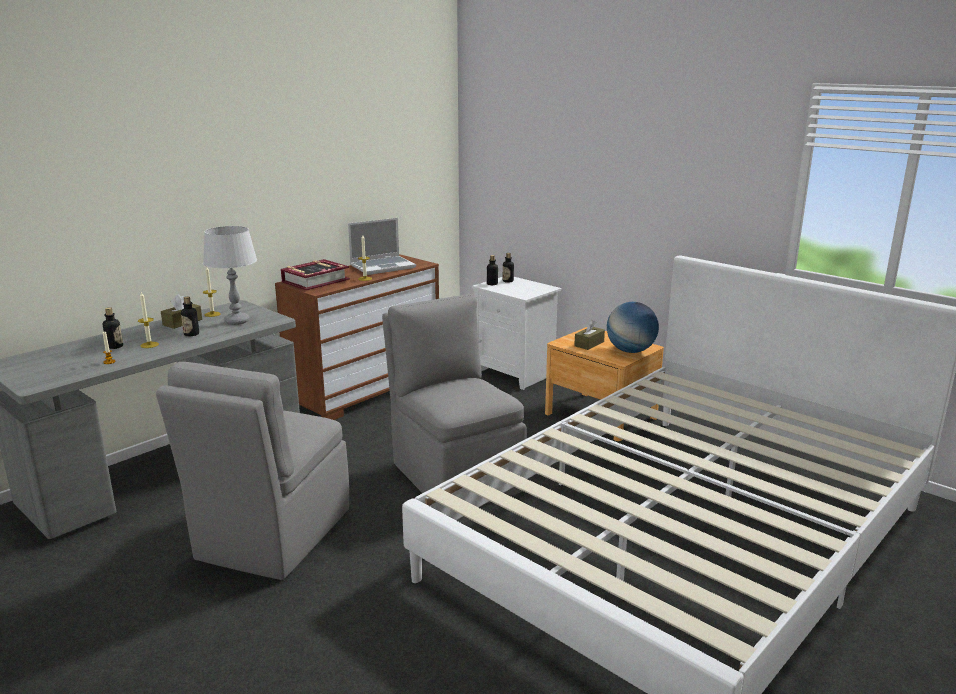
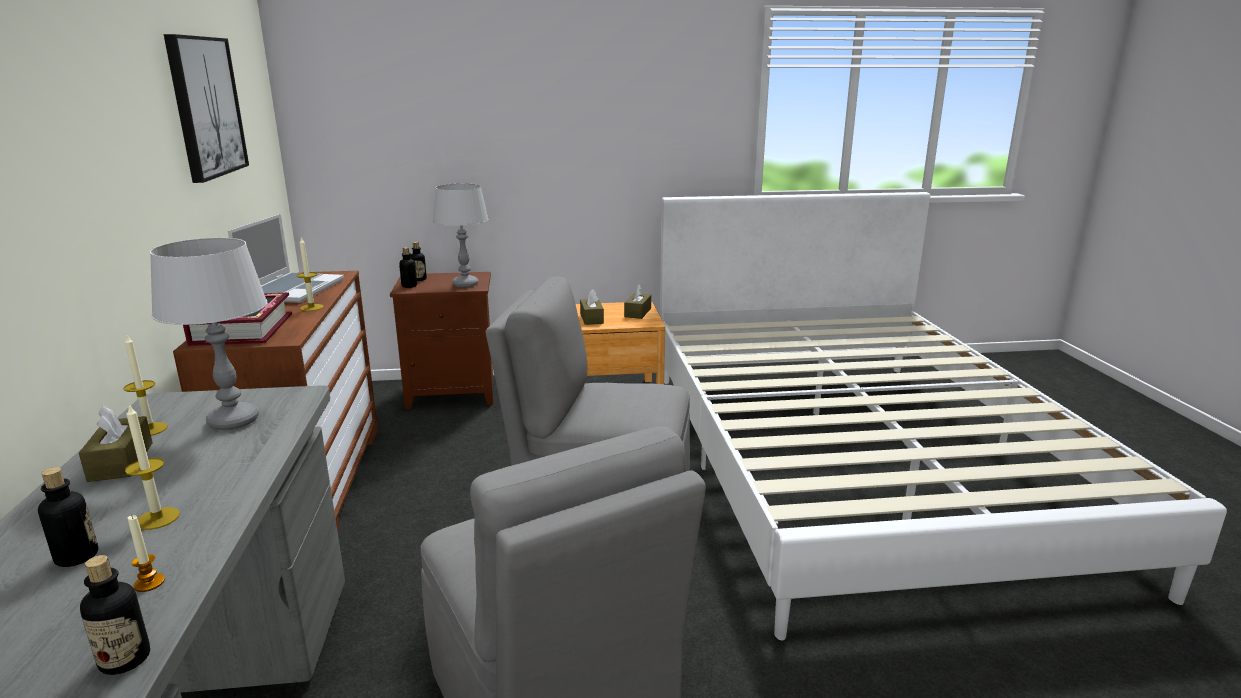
camera: 50 degrees left, 0 degrees up
bottle [181,297,199,336] -> bottle moved to [80,555,150,675]
white nightstand [471,277,562,390] -> brown nightstand [390,272,493,409]
globe [607,302,659,353] -> brown tissue box [624,284,651,319]
none -> picture [164,34,249,183]
none -> grey table lamp [433,183,489,288]

